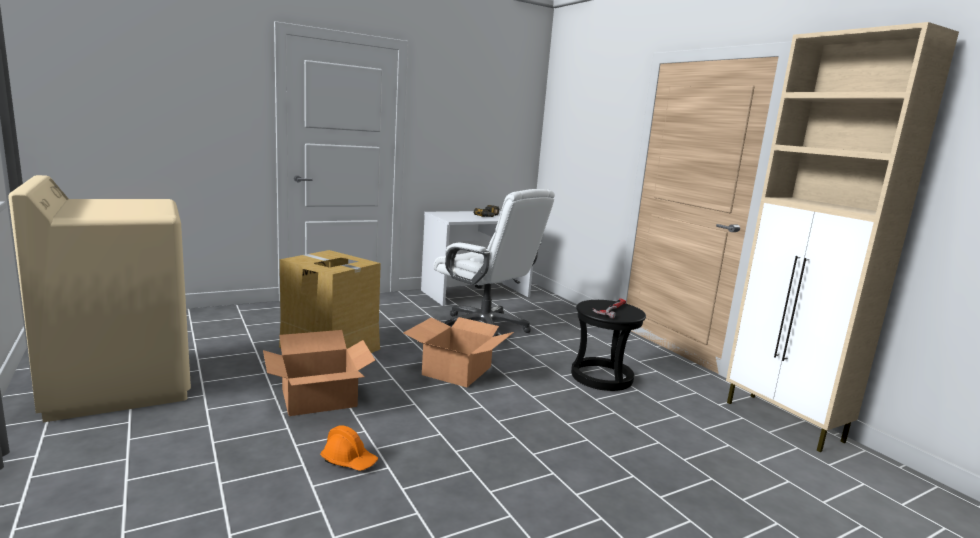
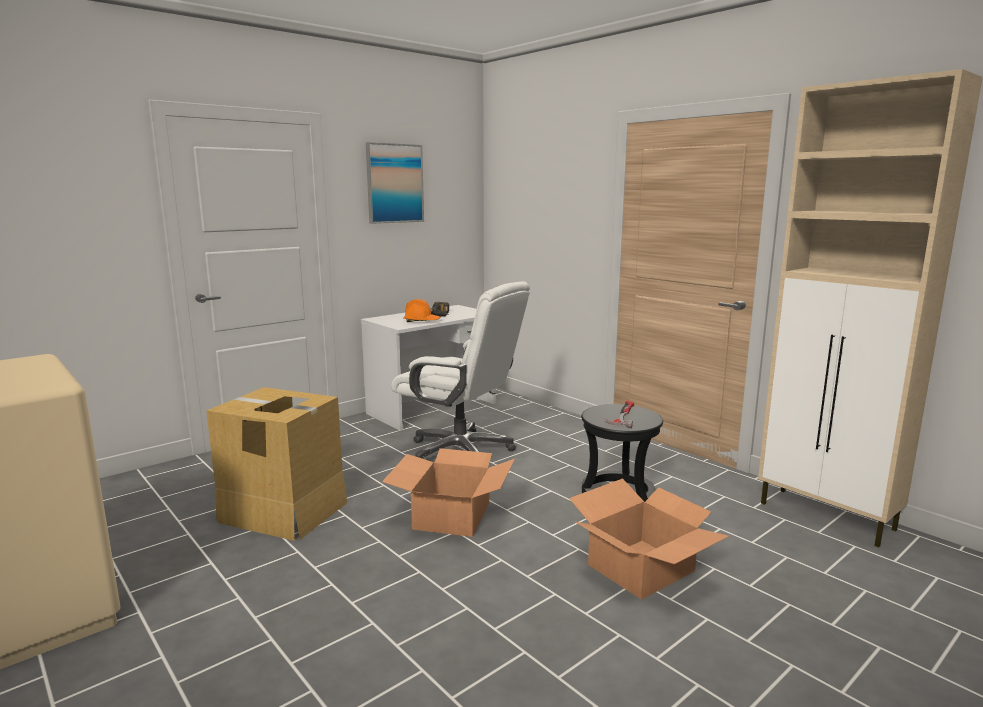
camera: 10 degrees left, 0 degrees up
cardboard box [263,330,375,416] -> cardboard box moved to [569,478,729,600]
orange hard hat [320,425,378,471] -> orange hard hat moved to [403,299,441,322]
none -> picture [366,142,424,224]

